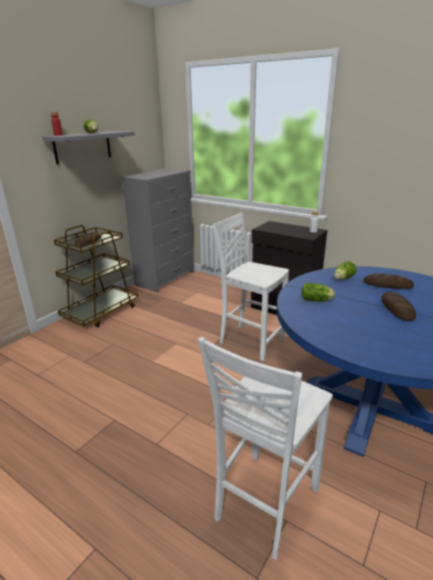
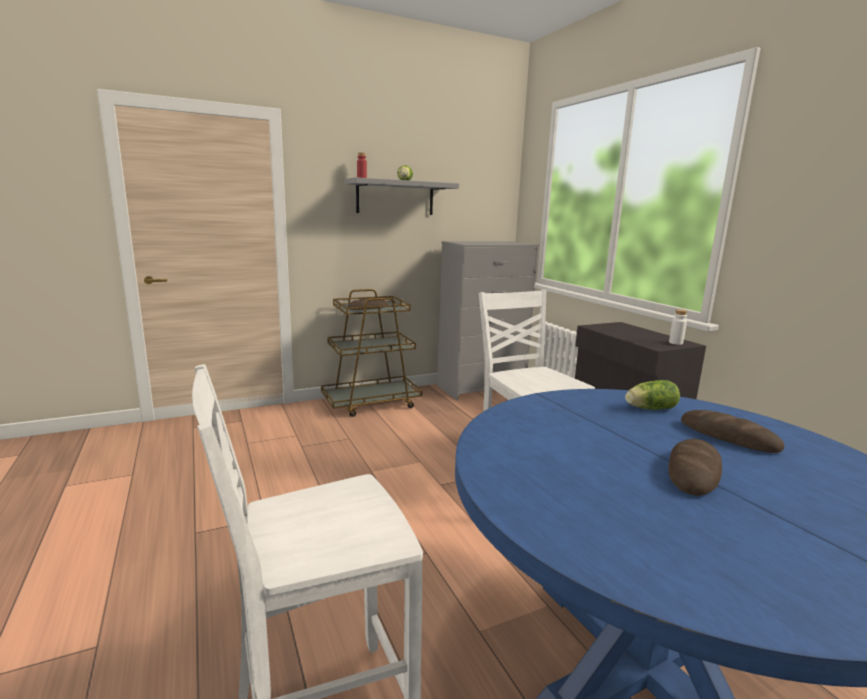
camera: 30 degrees right, 10 degrees down
lettuce [302,283,335,301] -> none

